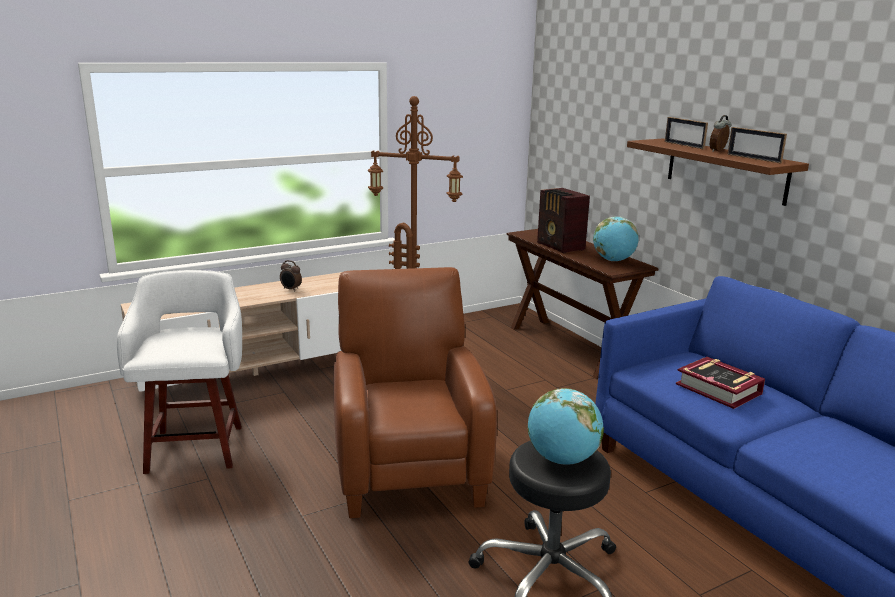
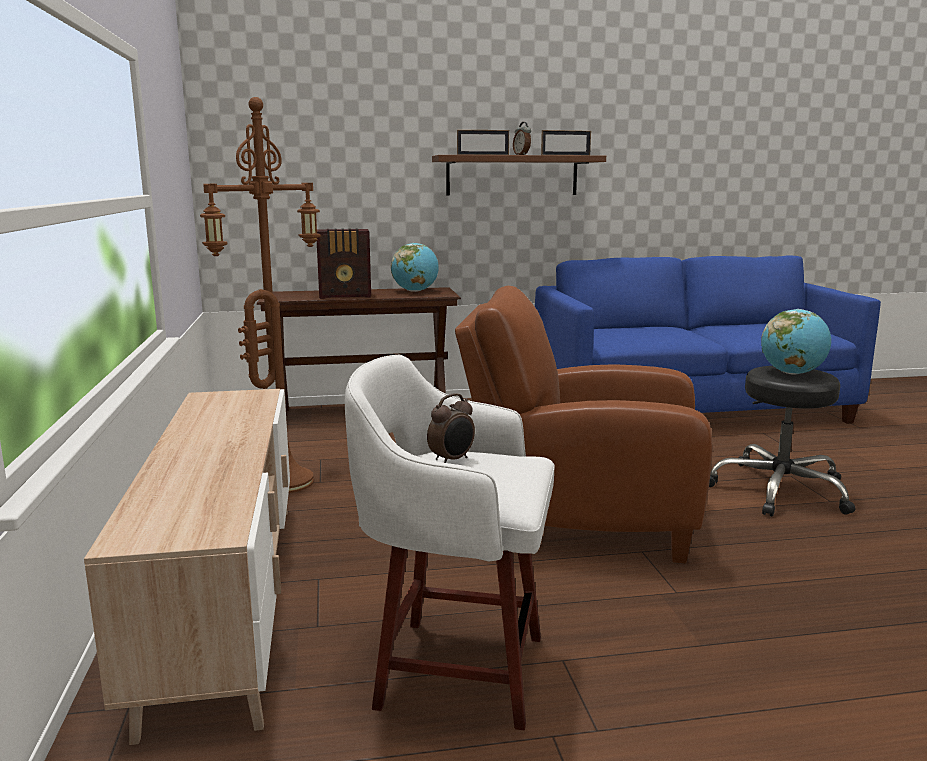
camera: 70 degrees left, 5 degrees down
alarm clock [280,260,302,291] -> alarm clock moved to [427,393,475,463]
book [676,357,765,409] -> none

